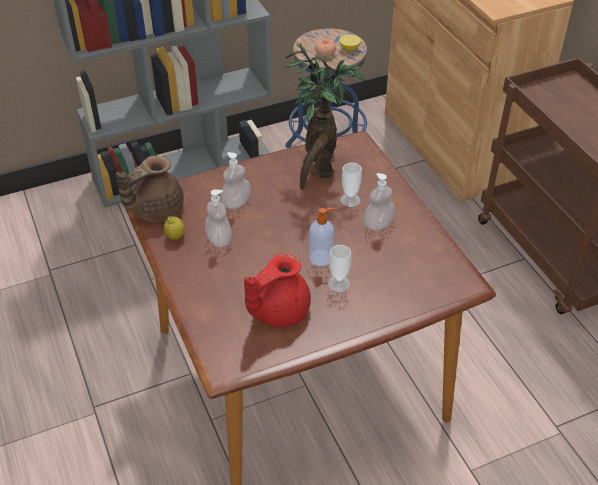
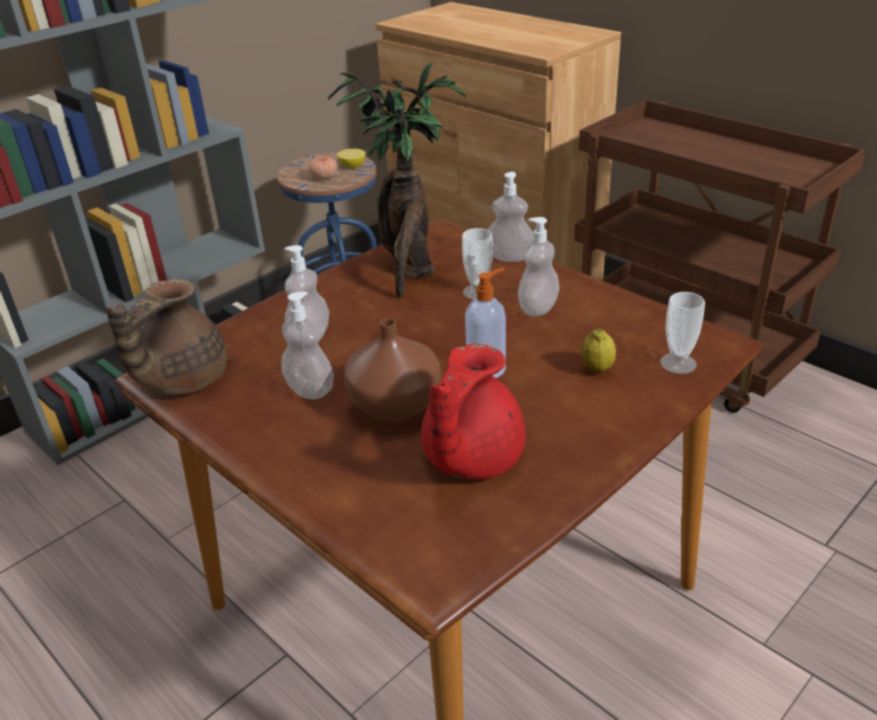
camera: 20 degrees left, 10 degrees down
lemon [164,216,185,240] -> lemon moved to [581,329,616,373]
cup [328,245,351,292] -> cup moved to [660,292,705,374]
none -> brown vase [344,318,441,421]
none -> soap dispenser [488,172,533,262]

